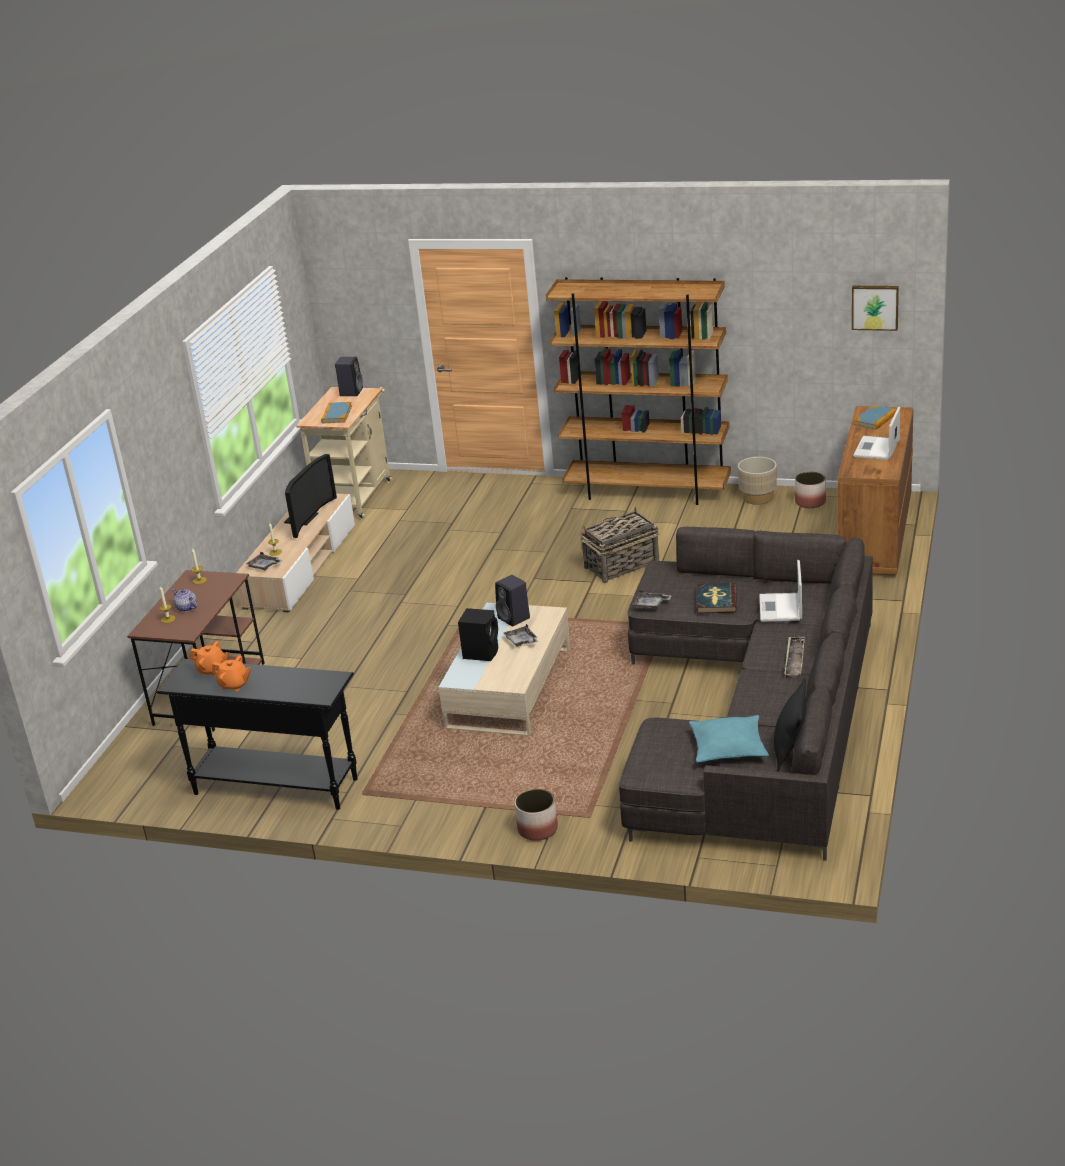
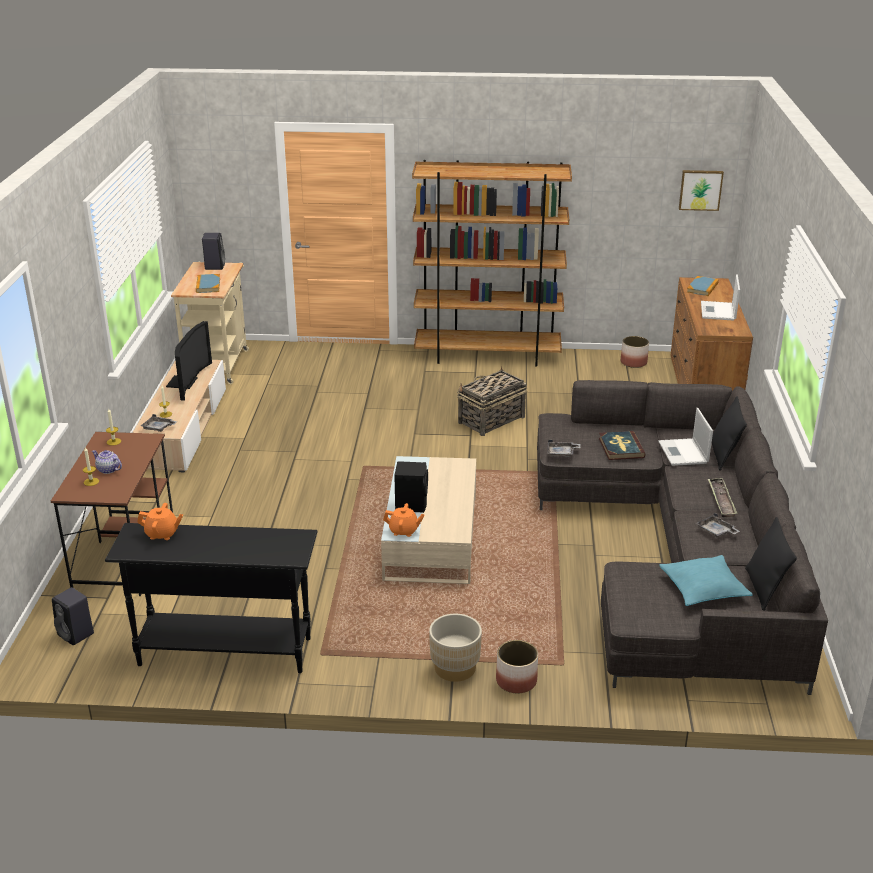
camera: 15 degrees left, 0 degrees up
orange teapot [212,655,251,691] -> orange teapot moved to [383,503,425,537]
black speaker [495,575,530,626] -> black speaker moved to [52,587,94,645]
grey tray [504,624,538,647] -> grey tray moved to [696,513,740,538]
beige planter [738,457,777,505] -> beige planter moved to [429,614,482,682]
none -> black pillow [712,396,747,471]

